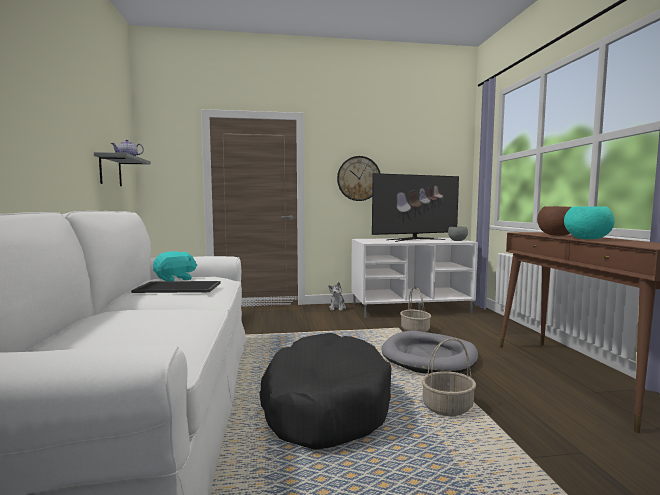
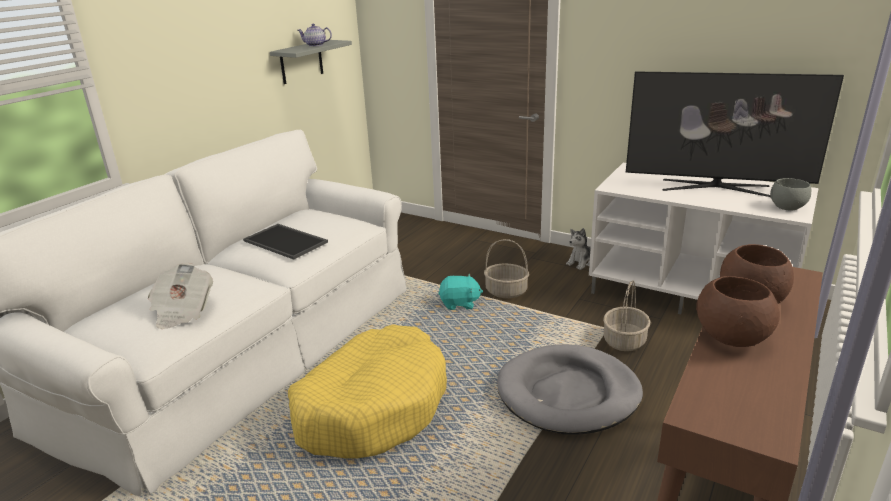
camera: 40 degrees right, 20 degrees up
turquoise plush toy [153,251,197,281] -> turquoise plush toy moved to [438,274,483,310]
black dog bed [259,333,392,450] -> yellow dog bed [288,324,447,459]
wall clock [337,156,381,201] -> none
basket [422,338,476,416] -> basket moved to [484,239,529,298]
turquoise bowl [564,206,615,239] -> brown bowl [696,276,780,347]
none -> newspaper [148,263,213,329]

